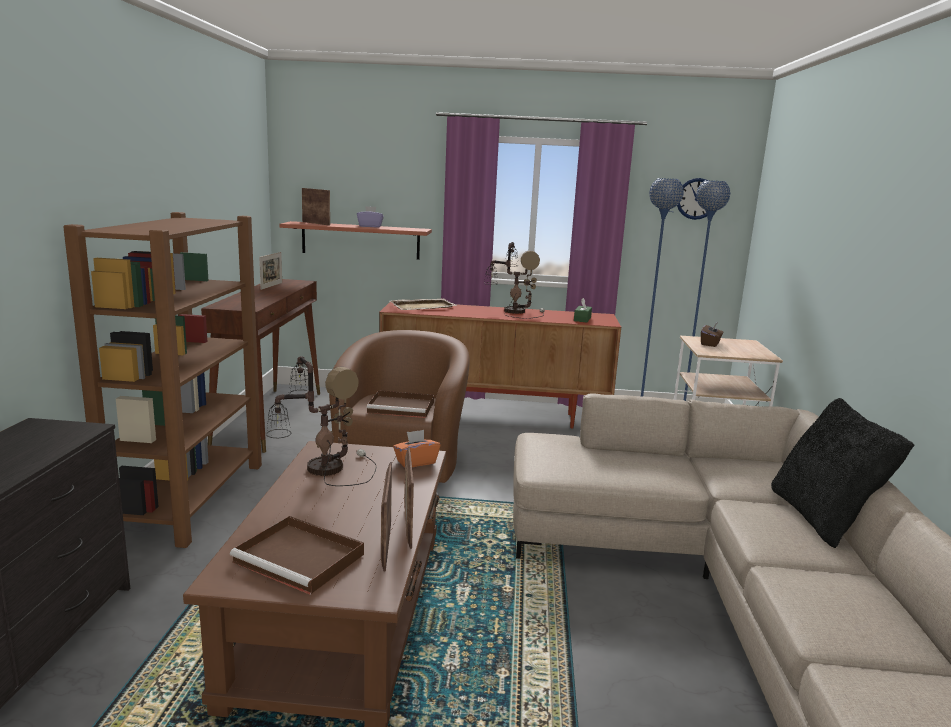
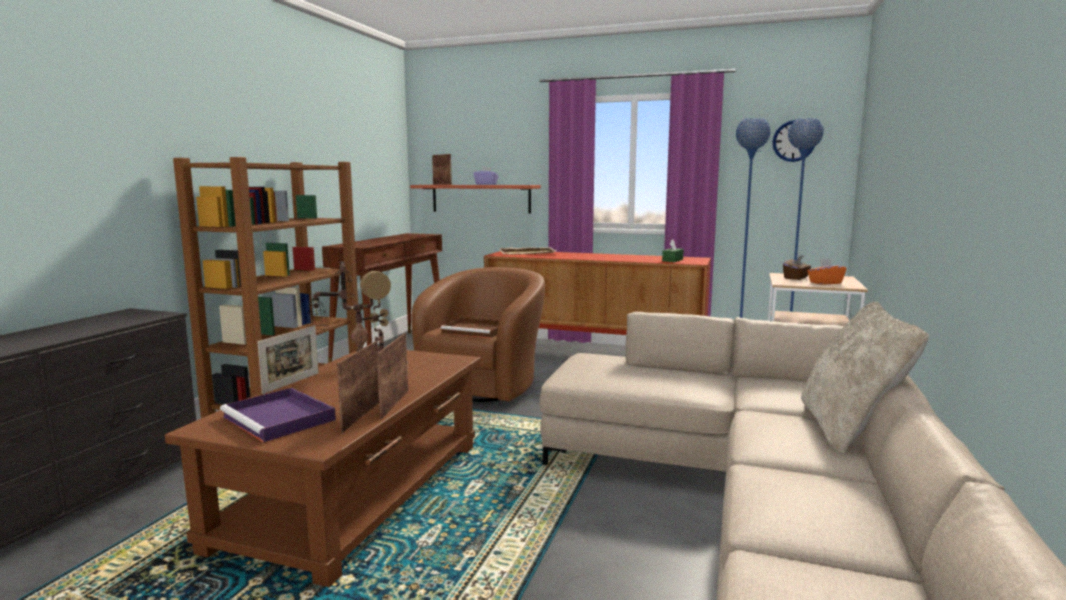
camera: 15 degrees right, 5 degrees down
brown tray [230,516,364,595] -> purple tray [220,388,336,442]
picture frame [259,252,282,290] -> picture frame moved to [258,325,319,394]
orange tissue box [393,430,440,468] -> orange tissue box moved to [807,258,846,285]
table lamp [484,242,545,319] -> none
black pillow [771,398,914,548] -> beige pillow [801,301,929,454]

